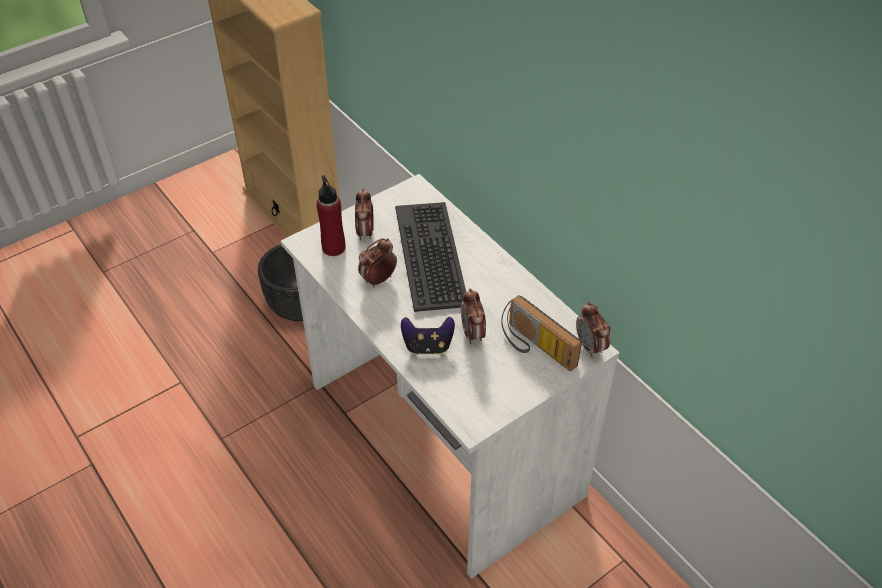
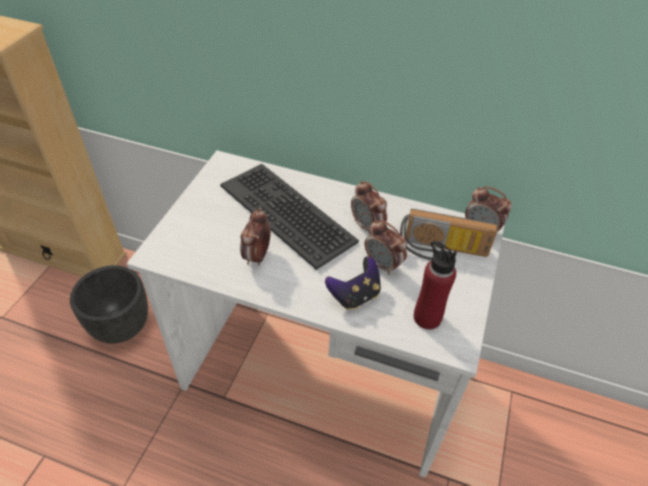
camera: 35 degrees left, 0 degrees up
red bottle [316,175,345,256] -> red bottle moved to [414,241,457,330]
alarm clock [355,189,374,241] -> alarm clock moved to [351,181,387,235]

